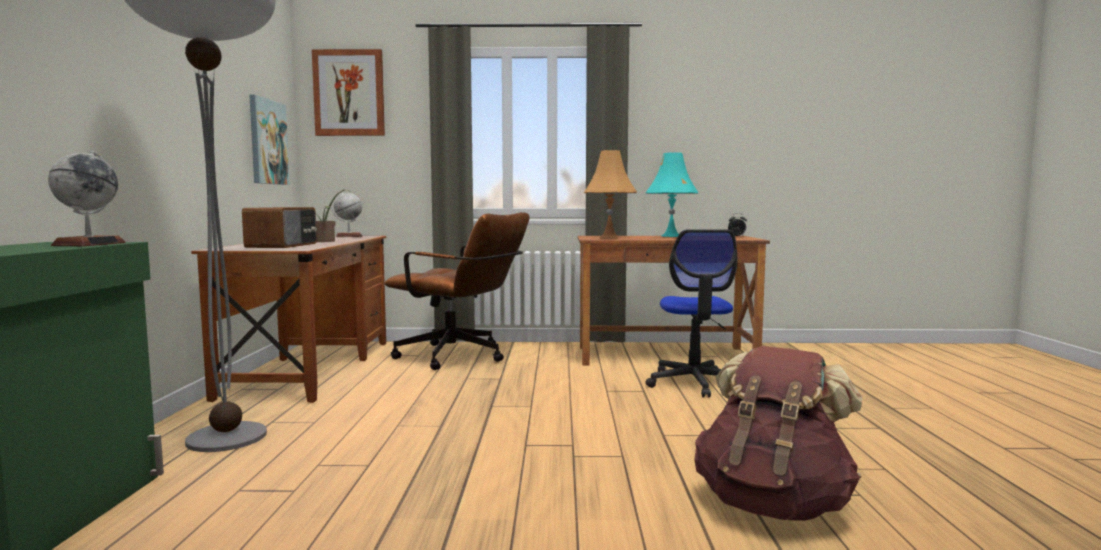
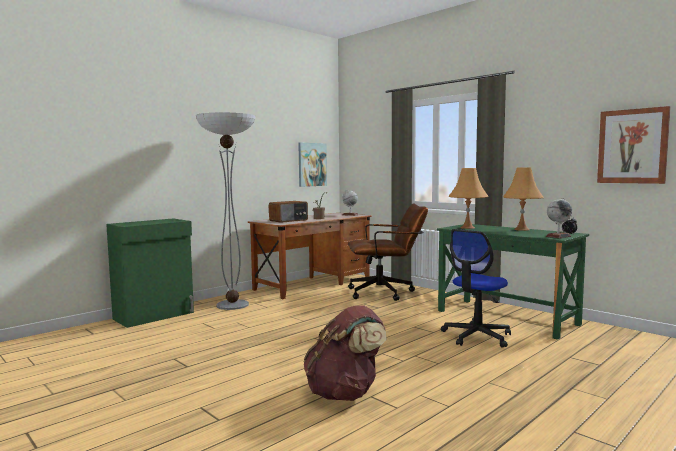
camera: 45 degrees right, 0 degrees up
globe [48,151,126,246] -> globe moved to [546,198,572,238]
picture [312,49,385,136] -> picture moved to [597,106,671,184]
brown office chair [385,212,530,370] -> brown office chair turned 75 degrees counterclockwise [348,204,428,301]
brown desk [578,236,770,366] -> green desk [437,224,589,340]
turquoise table lamp [646,152,699,237] -> orange table lamp [503,167,544,231]

